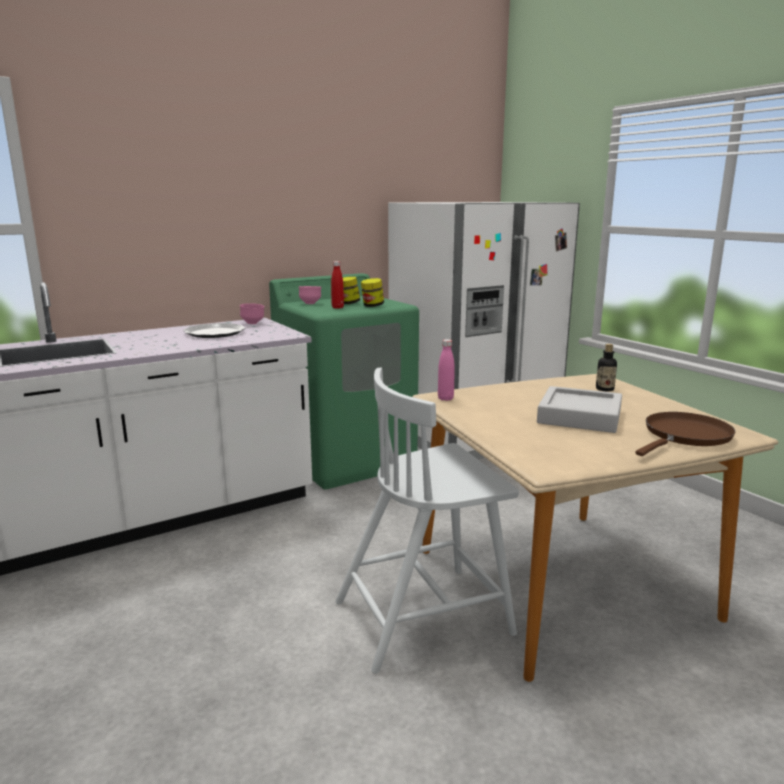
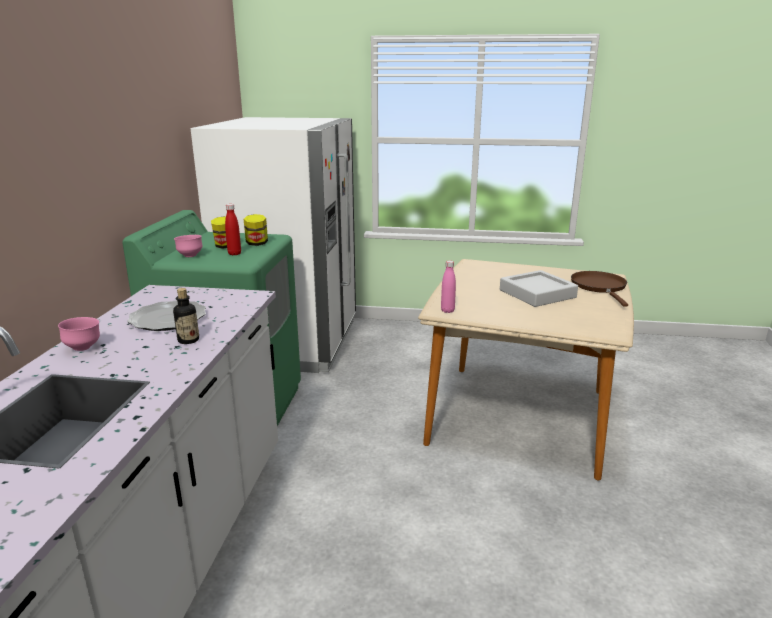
camera: 50 degrees left, 5 degrees up
pink bowl [240,303,265,324] -> pink bowl moved to [58,317,100,351]
white chair [335,368,519,674] -> none
bottle [596,344,617,391] -> bottle moved to [173,288,199,344]

